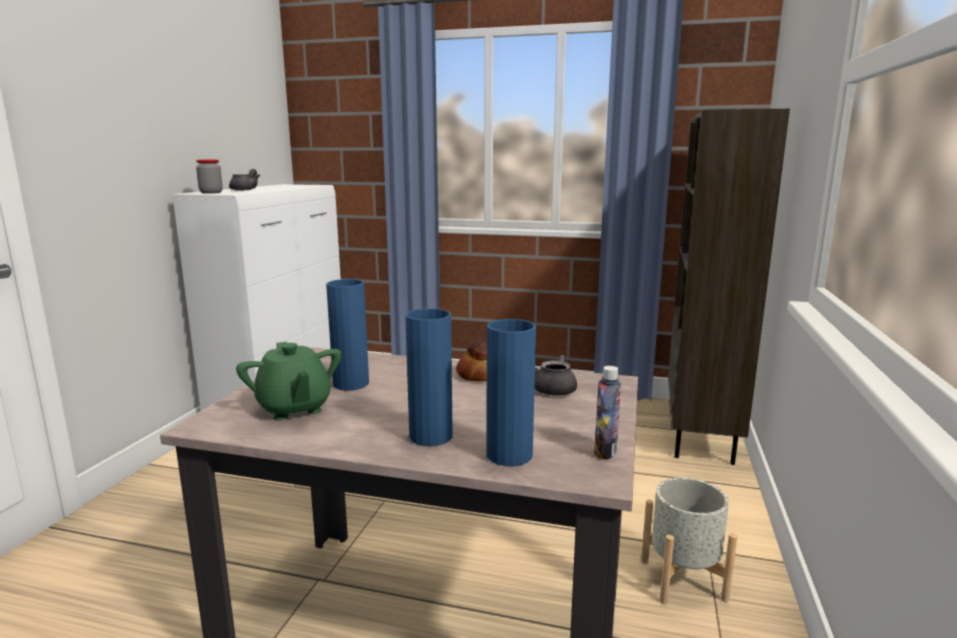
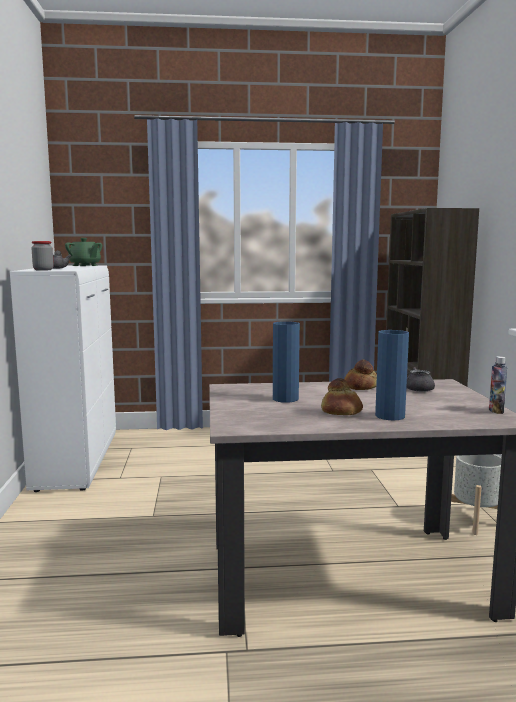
camera: 20 degrees left, 5 degrees down
green teapot [236,342,341,421] -> green teapot moved to [65,238,102,266]
blue vase [486,319,536,466] -> none
none -> bread [321,378,363,415]

